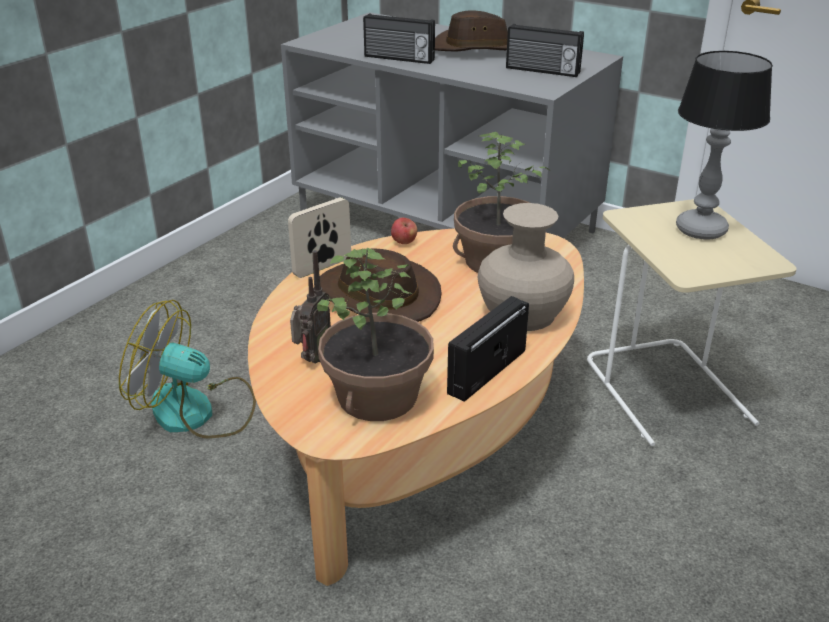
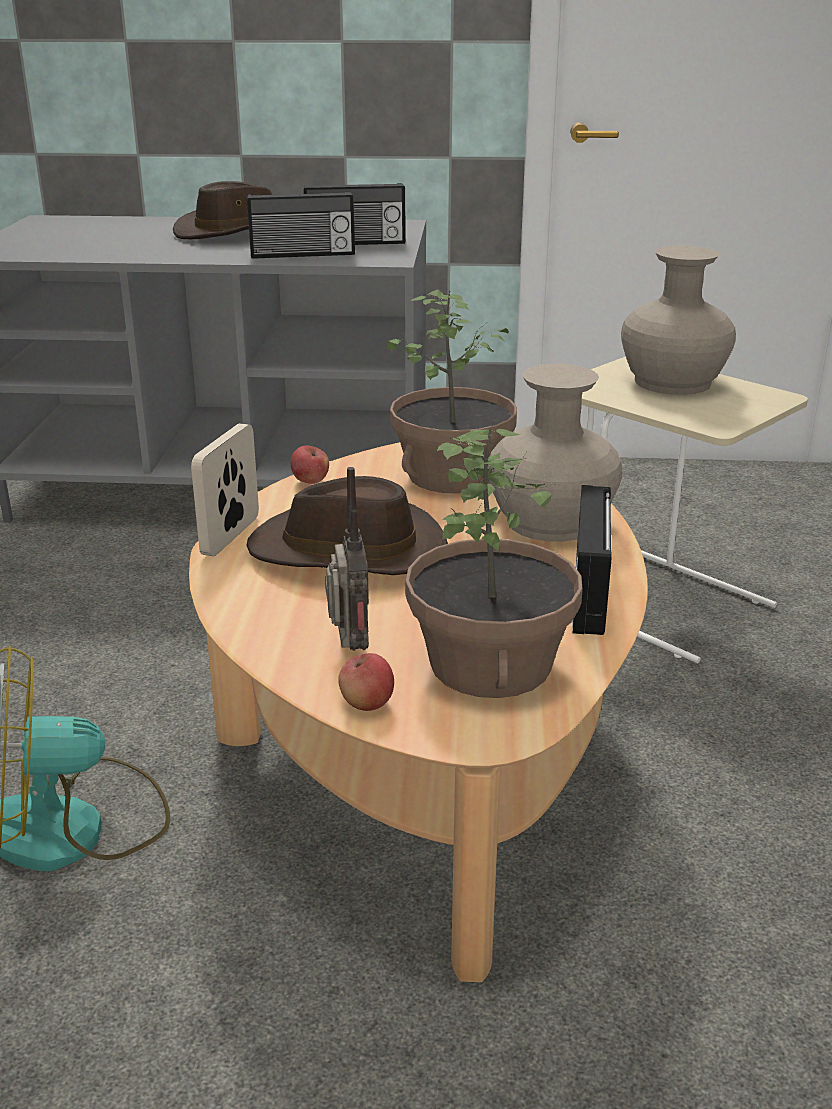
camera: 30 degrees left, 5 degrees down
radio [363,13,435,64] -> radio moved to [247,192,355,259]
table lamp [676,51,773,239] -> beige vase [621,246,736,395]
none -> apple [338,653,394,711]

